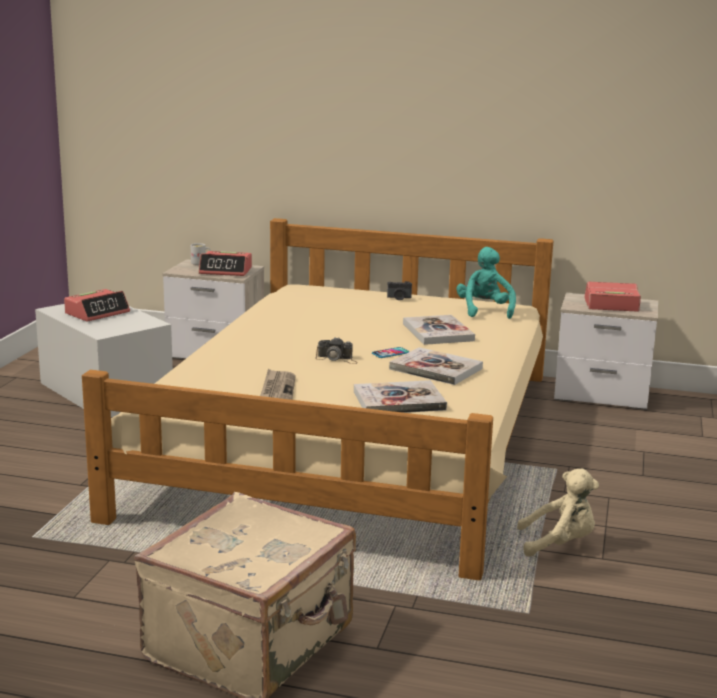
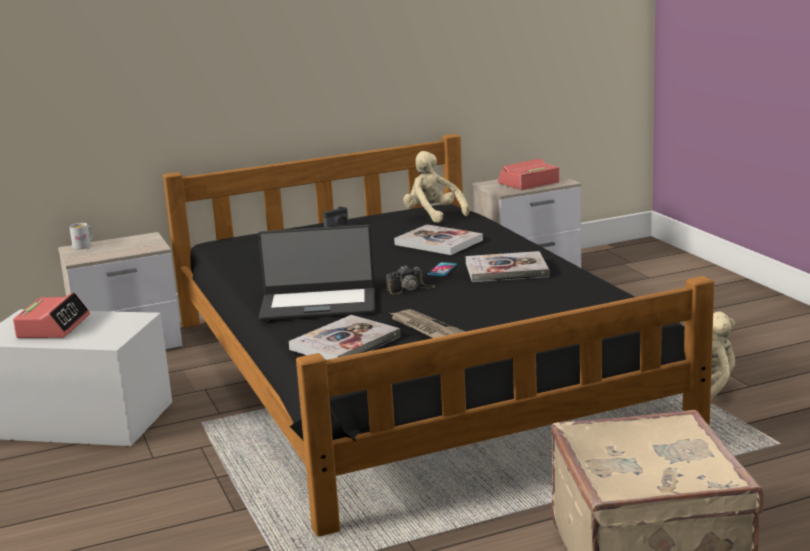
camera: 35 degrees left, 0 degrees up
beige bed [82,218,554,580] -> black bed [163,134,714,537]
alarm clock [199,251,252,276] -> none
book [354,380,447,413] -> book moved to [289,315,400,360]
turquoise plush toy [457,247,516,319] -> beige plush toy [403,151,469,223]
none -> laptop [258,225,375,321]

